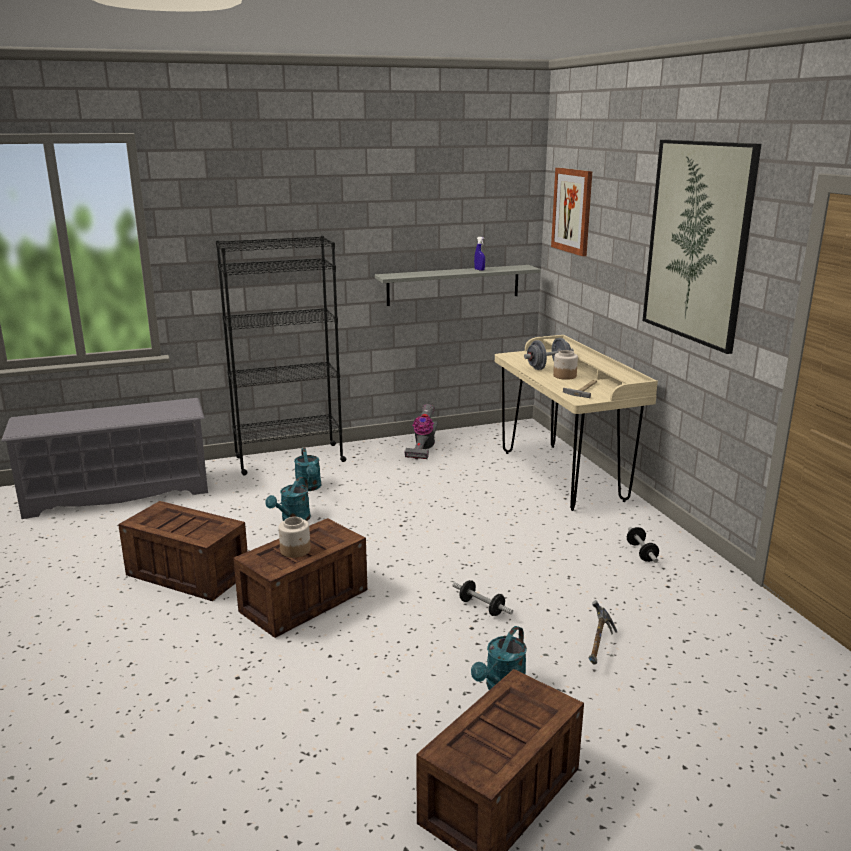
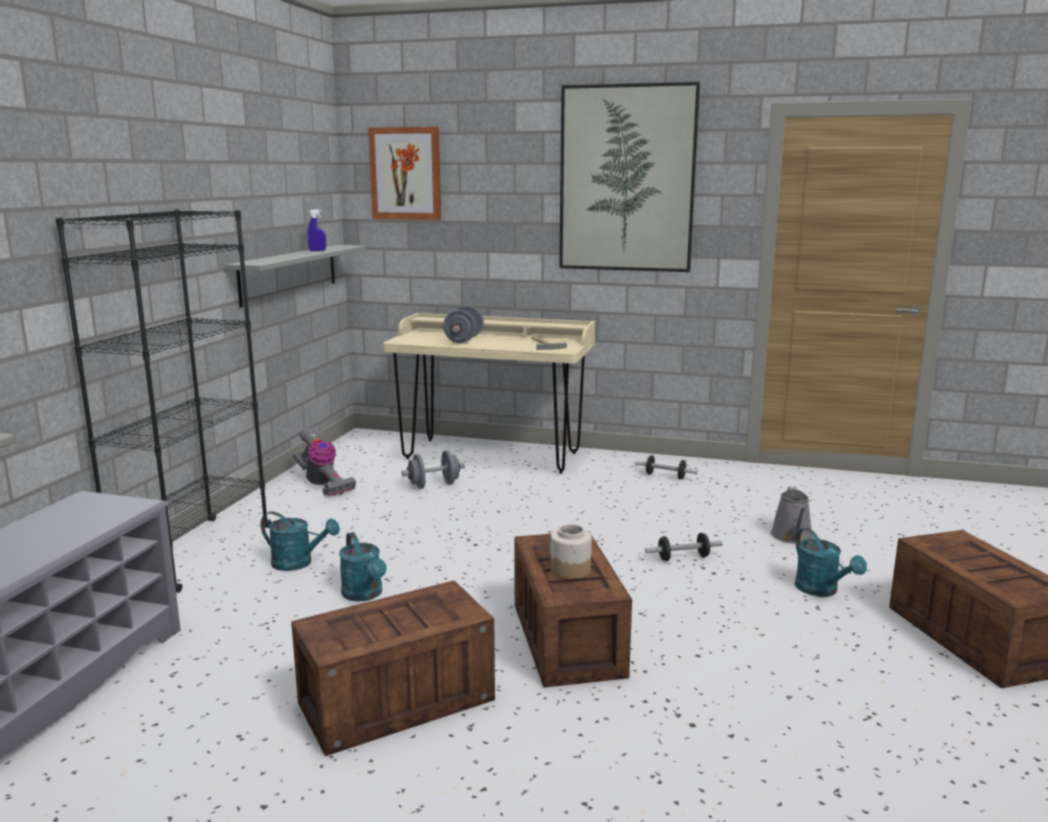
camera: 55 degrees left, 5 degrees down
jar [553,350,578,380] -> none
hammer [588,600,617,665] -> grey watering can [770,487,813,544]
none -> grey dumbbell [402,450,465,489]

